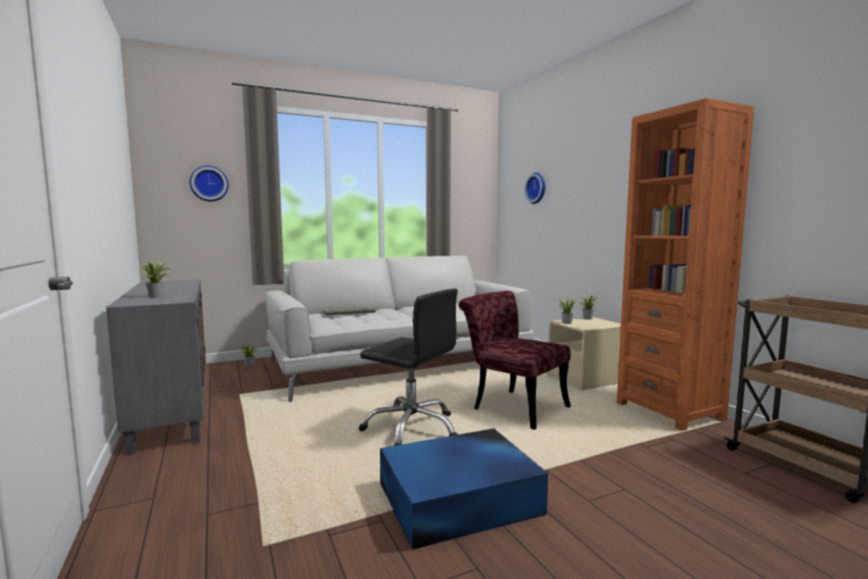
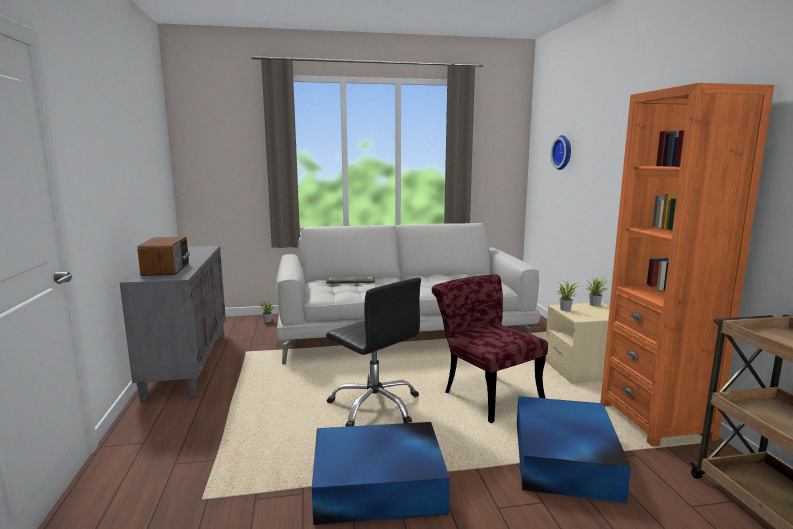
camera: 15 degrees right, 5 degrees up
potted plant [138,259,171,298] -> radio [137,237,190,276]
wall clock [190,166,229,202] -> none
none -> blue storage box [517,396,631,503]

